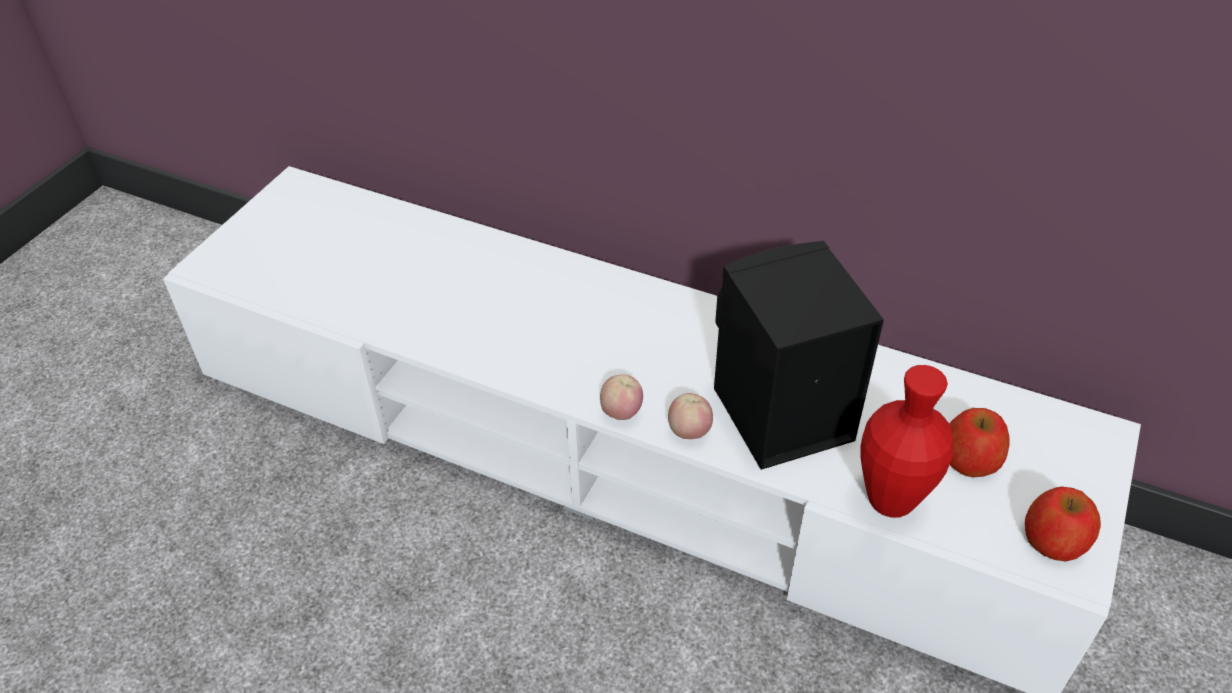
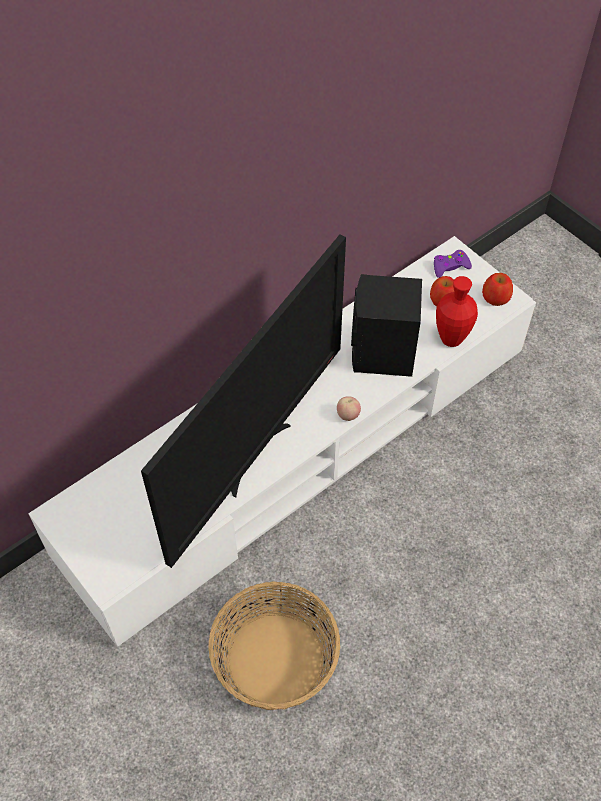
camera: 65 degrees left, 10 degrees up
apple [668,393,713,439] -> none
none -> television [141,234,346,568]
none -> basket [208,581,340,710]
none -> purple game controller [434,250,472,278]

